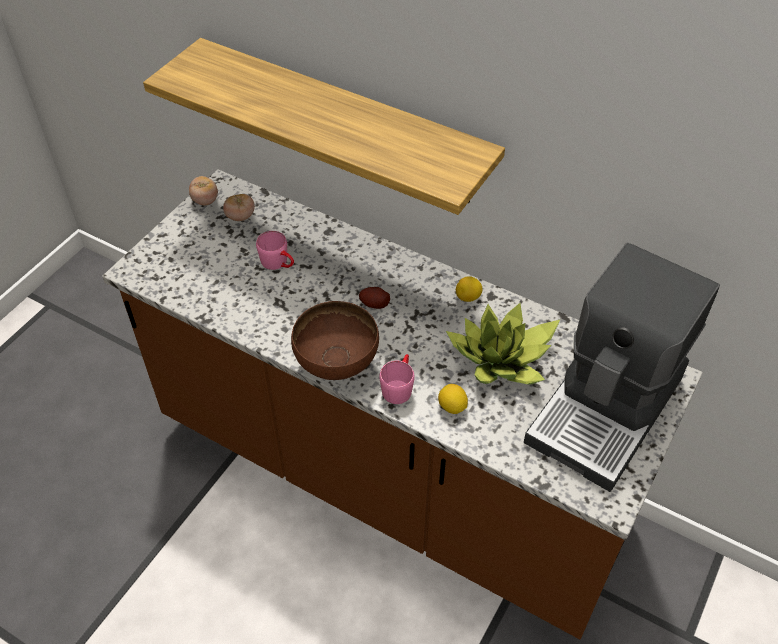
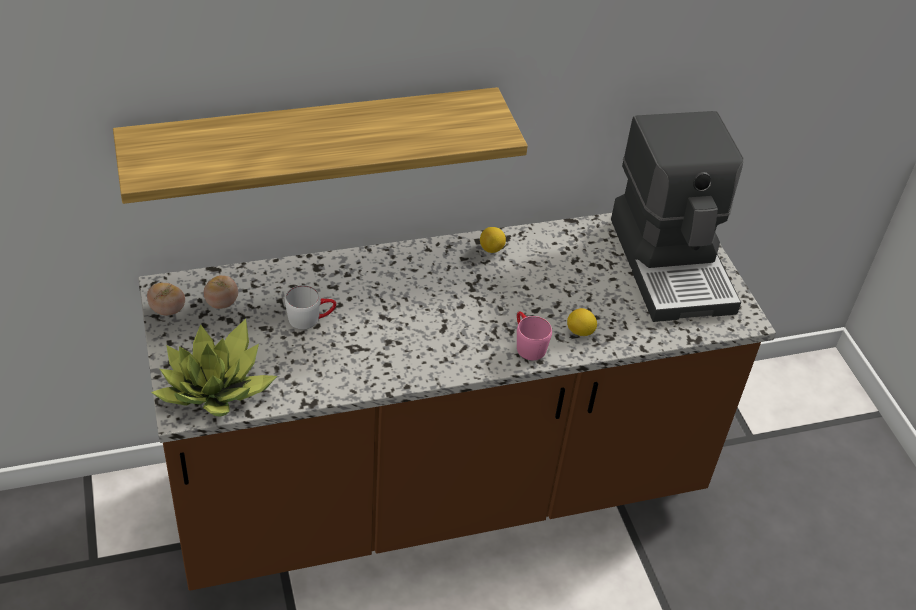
camera: 50 degrees left, 5 degrees down
pink mug [256,231,294,270] -> white mug [285,285,336,329]
brown bowl [291,301,379,380] -> none
potato [359,287,390,309] -> none
potted plant [446,303,561,385] -> potted plant moved to [151,319,277,417]

